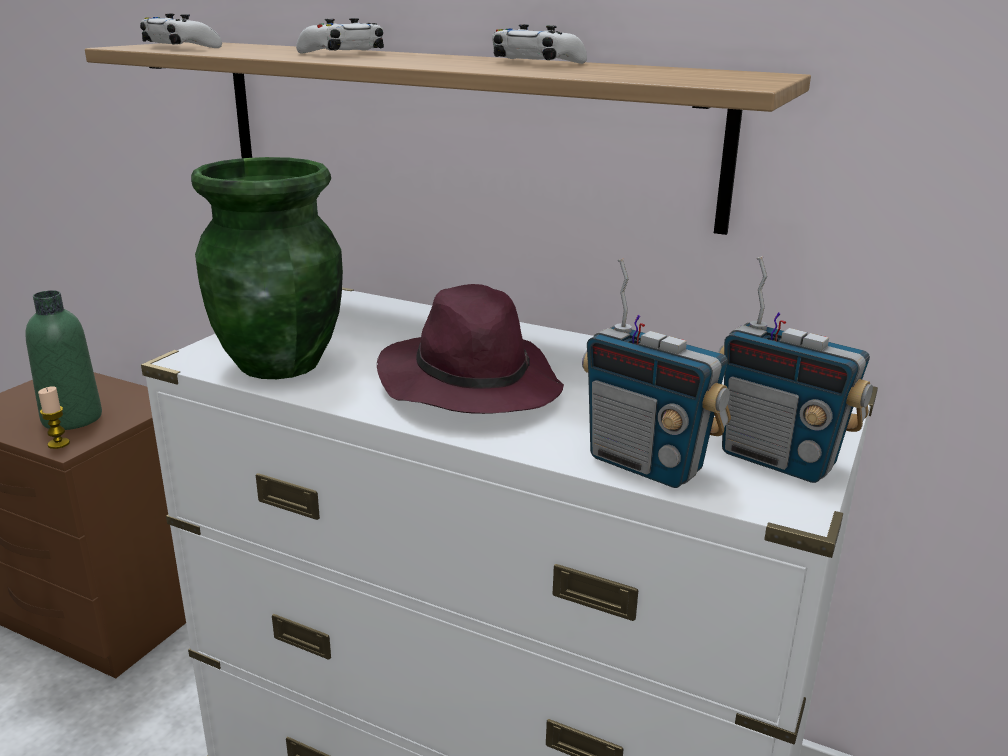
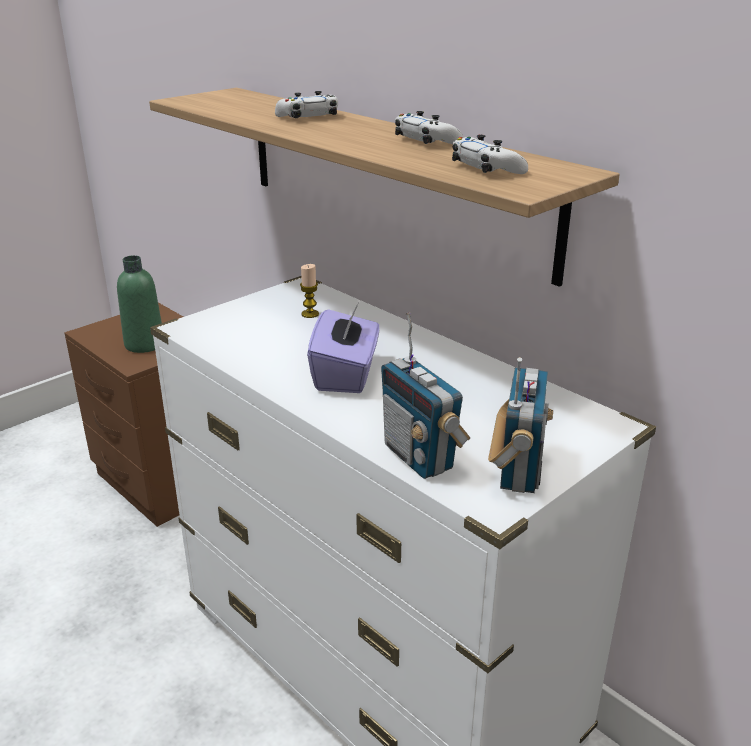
camera: 20 degrees right, 5 degrees up
candle [38,386,70,449] -> candle moved to [300,264,319,318]
white game controller [140,14,222,48] -> white game controller moved to [452,135,528,174]
green vase [191,157,343,379] -> none
purple hat [377,284,564,414] -> purple tissue box [307,303,379,393]
radio [718,256,873,483] -> radio turned 135 degrees counterclockwise [488,357,553,493]

